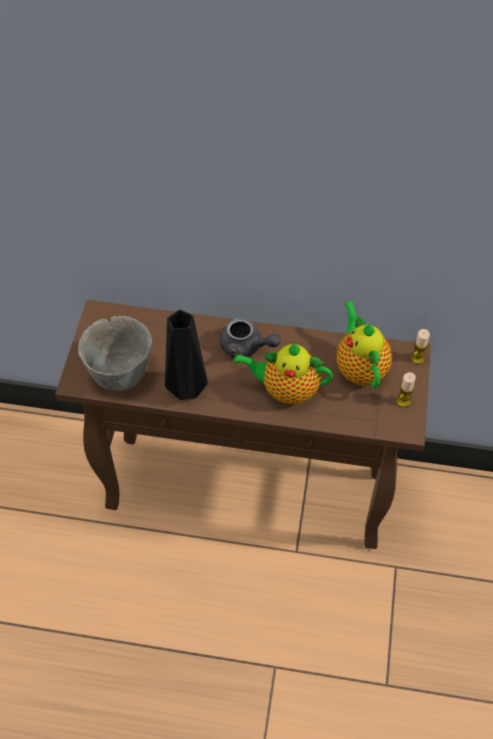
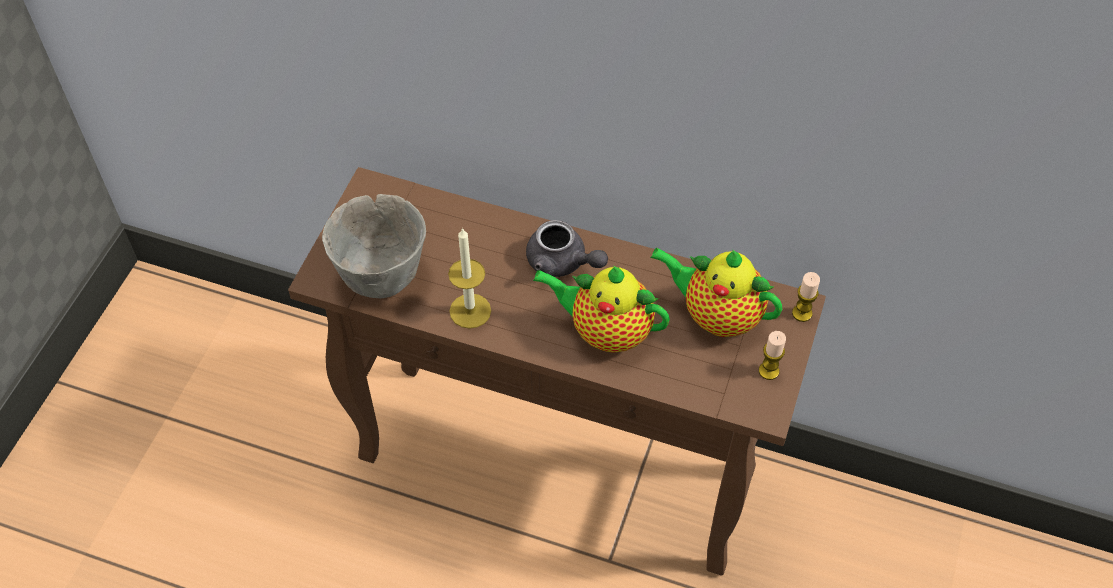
camera: 10 degrees right, 0 degrees up
black vase [165,310,208,400] -> candle [448,227,491,329]
teapot [336,301,392,388] -> teapot turned 60 degrees counterclockwise [650,247,782,337]

